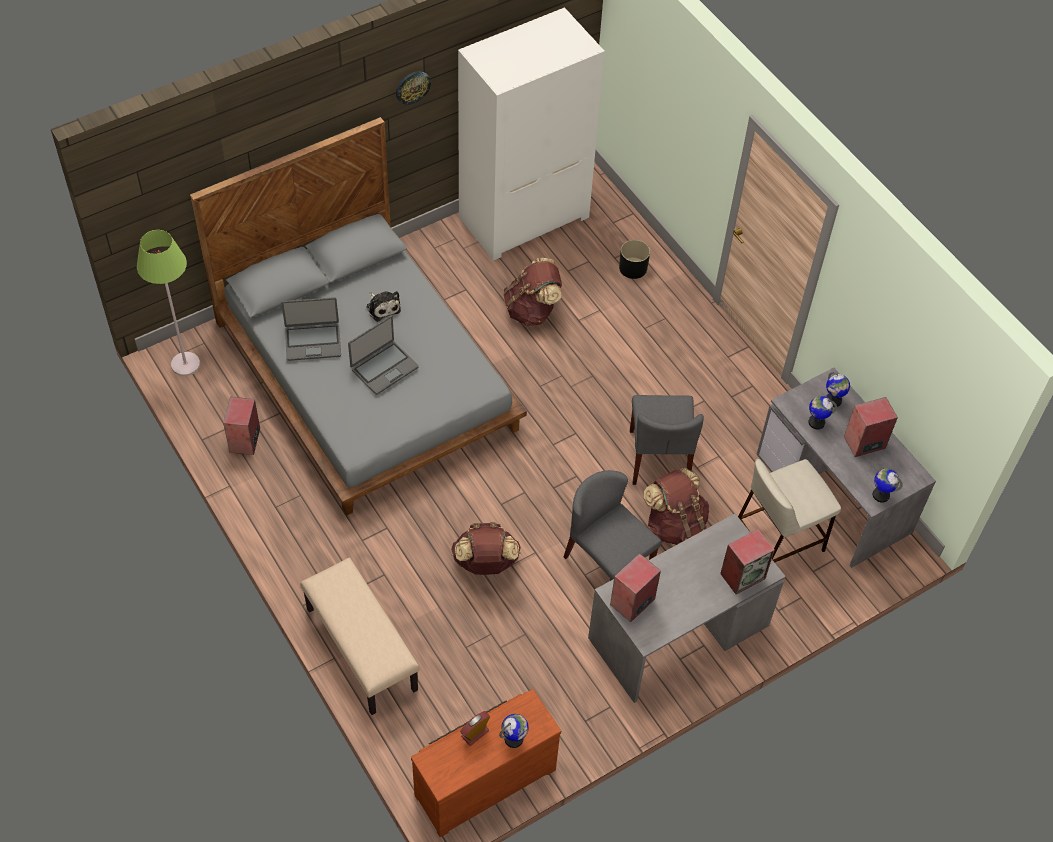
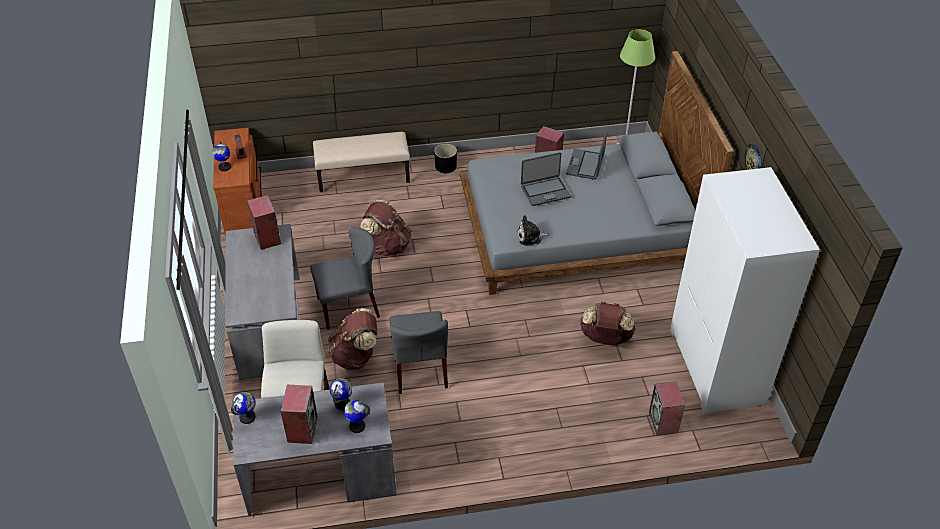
camera: 115 degrees right, 10 degrees down
laptop [348,316,419,395] -> laptop turned 90 degrees counterclockwise [521,152,571,206]
plush toy [366,291,401,322] -> plush toy moved to [517,215,549,246]
black planter [619,240,650,279] -> black planter moved to [434,144,457,173]
grey chair [630,395,704,485] -> grey chair turned 120 degrees counterclockwise [389,311,448,394]
speaker [720,529,774,595] -> speaker moved to [649,382,685,436]

